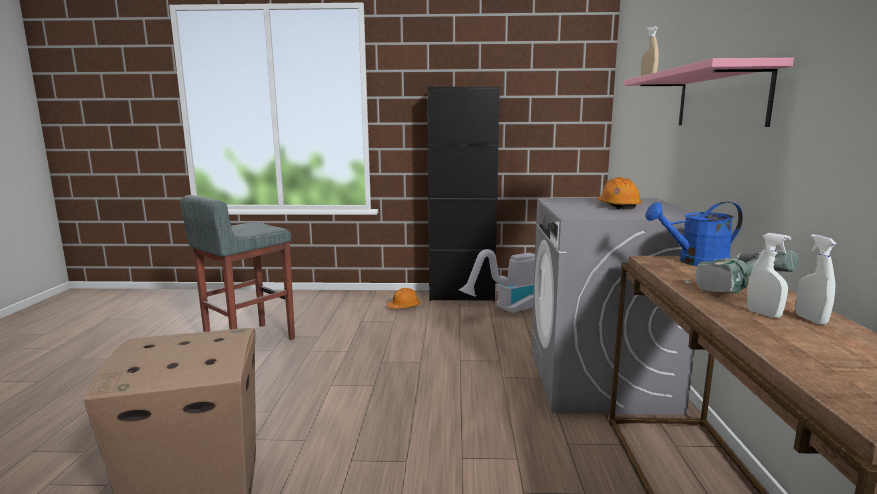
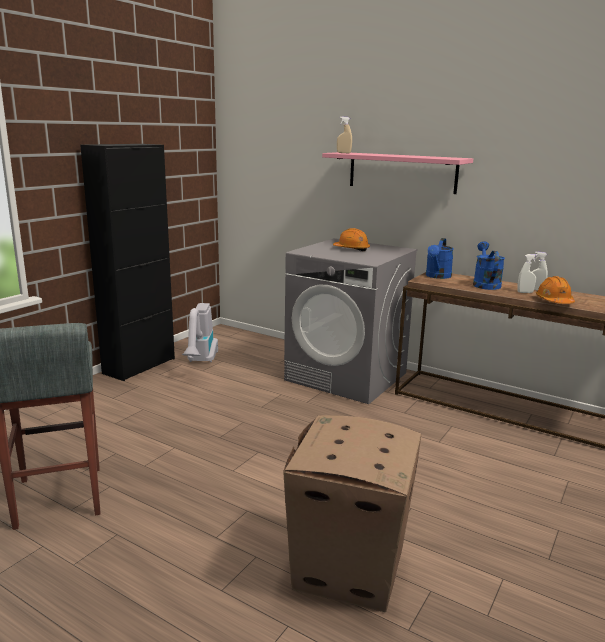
camera: 60 degrees left, 5 degrees up
orange hard hat [387,288,421,309] -> orange hard hat moved to [536,276,575,304]
power drill [684,250,799,293] -> blue watering can [473,241,505,290]

